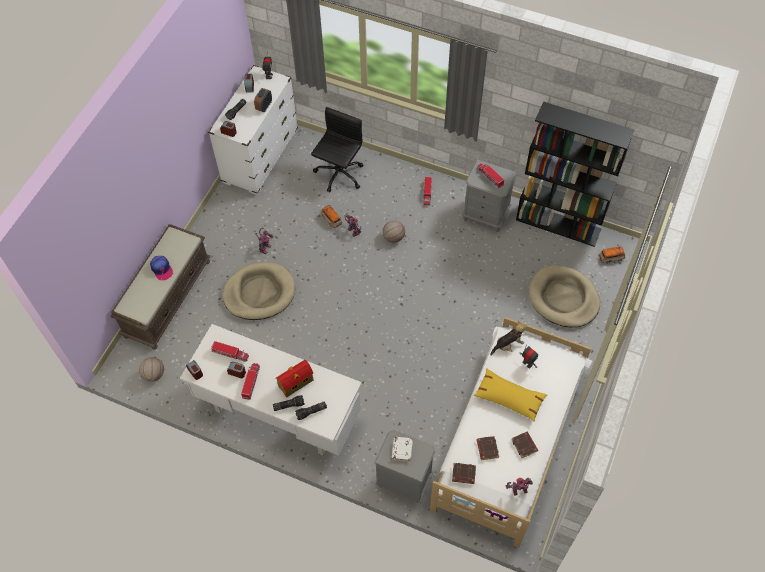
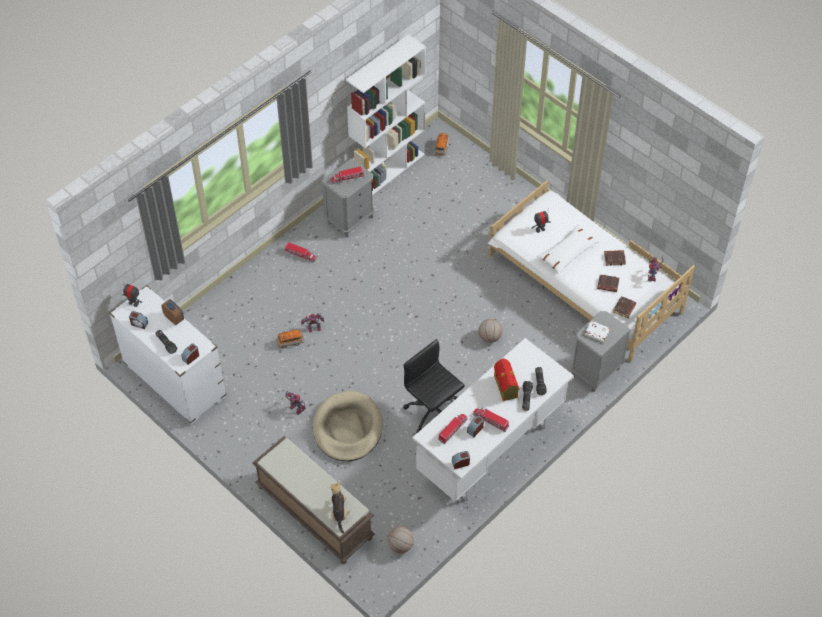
camera: 70 degrees left, 5 degrees down
cap [150,256,173,280] -> none
black office chair [311,107,363,192] -> black office chair moved to [403,339,464,433]
basketball [383,220,405,243] -> basketball moved to [479,319,502,343]
yellow pillow [473,368,547,422] -> white pillow [536,224,599,274]
plush toy [490,321,527,356] -> plush toy moved to [330,481,350,533]
black bookcase [516,101,634,247] -> white bookcase [346,34,426,195]
beige dog bed [529,265,600,327] -> none

